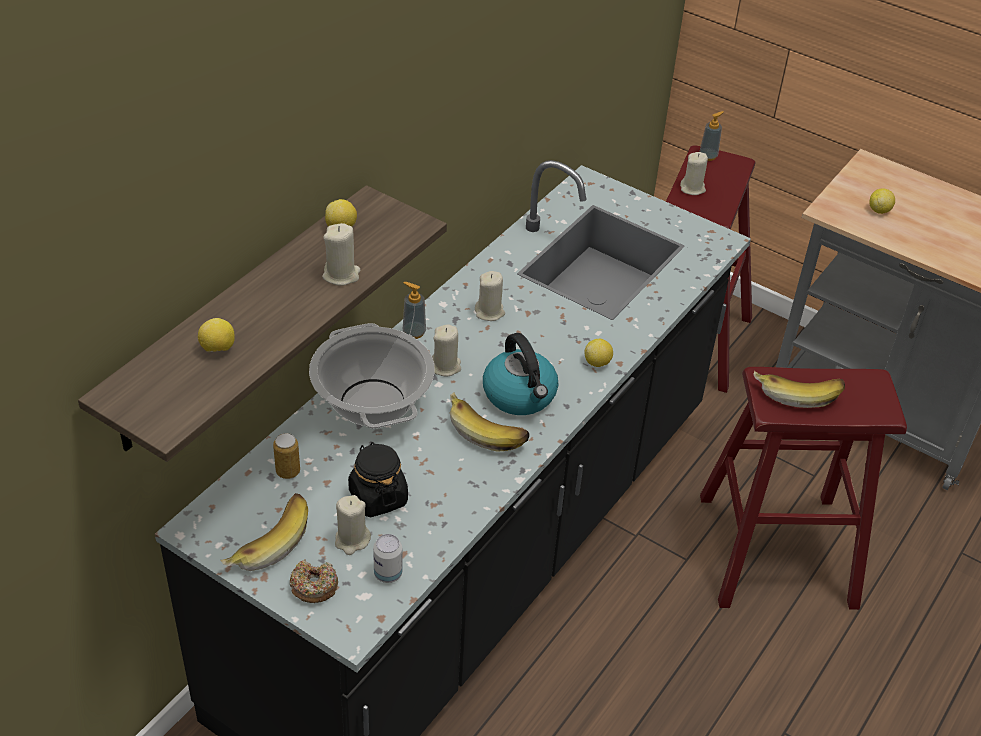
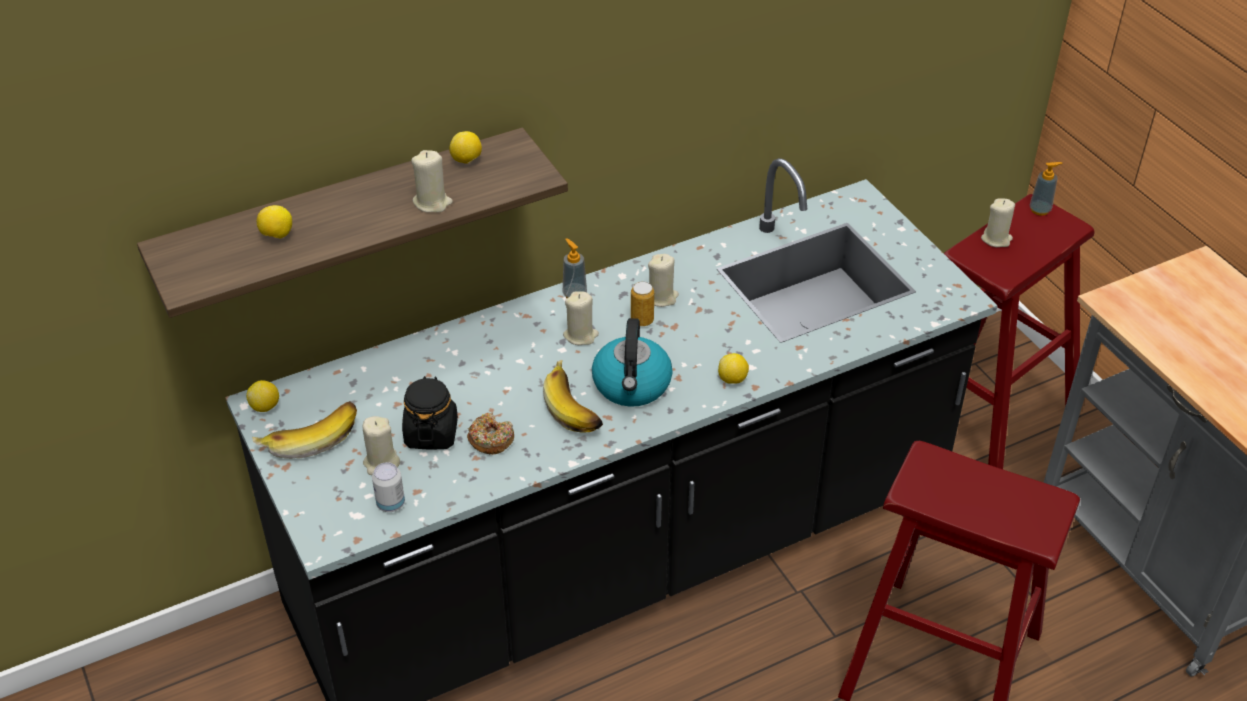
camera: 30 degrees right, 0 degrees up
can [273,433,300,479] -> can moved to [631,281,654,326]
donut [290,559,338,603] -> donut moved to [467,413,514,454]
cooking pot [309,323,435,429] -> none
banana [753,371,845,408] -> none
lemon [869,189,895,214] -> lemon moved to [246,380,279,412]

